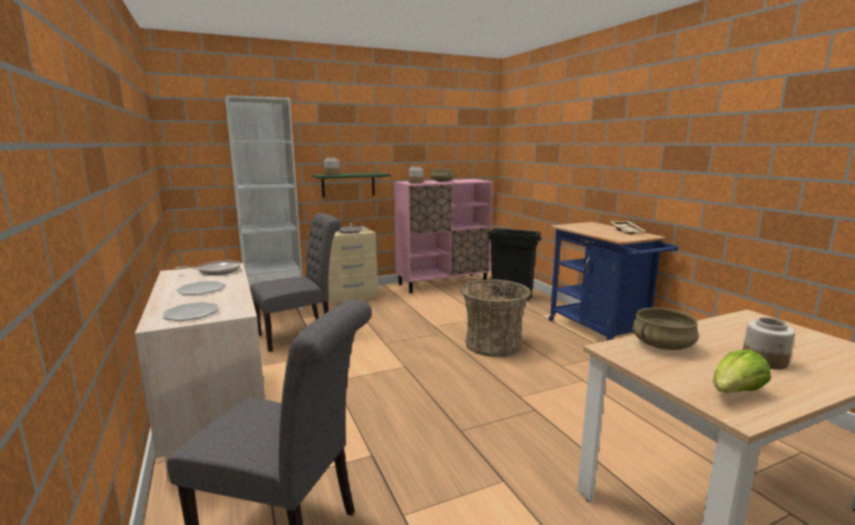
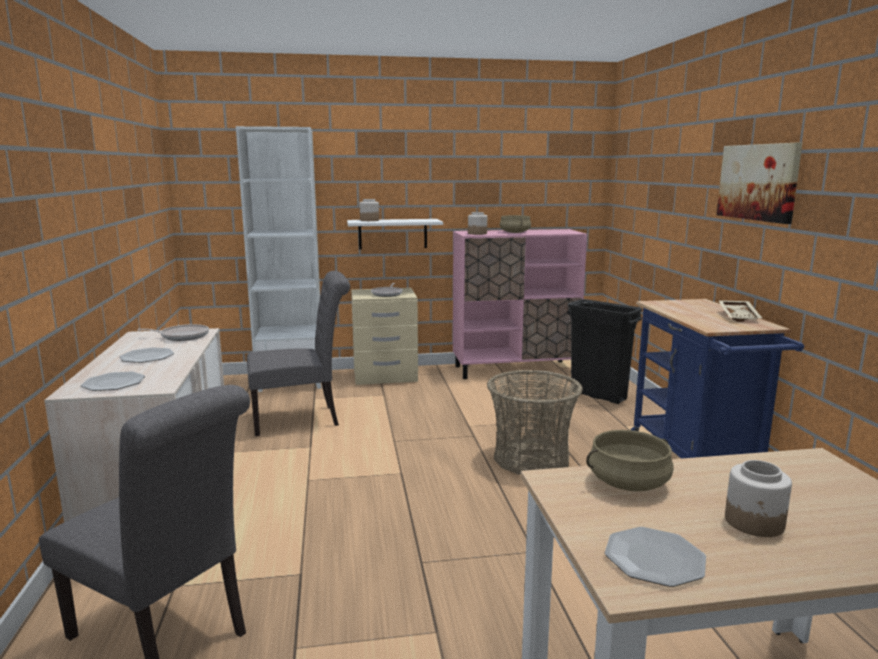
camera: 15 degrees right, 0 degrees up
green shelf [313,173,391,198] -> white shelf [347,219,443,249]
lettuce [713,349,771,393] -> plate [605,527,706,587]
none -> picture [717,143,802,224]

